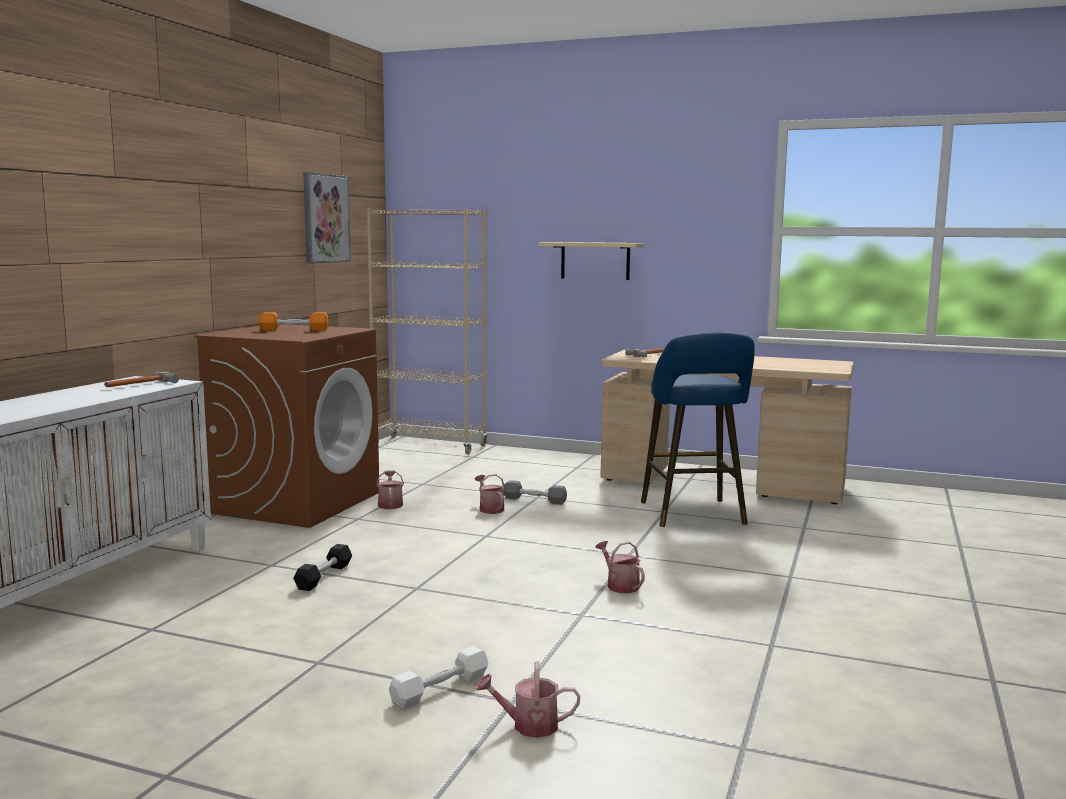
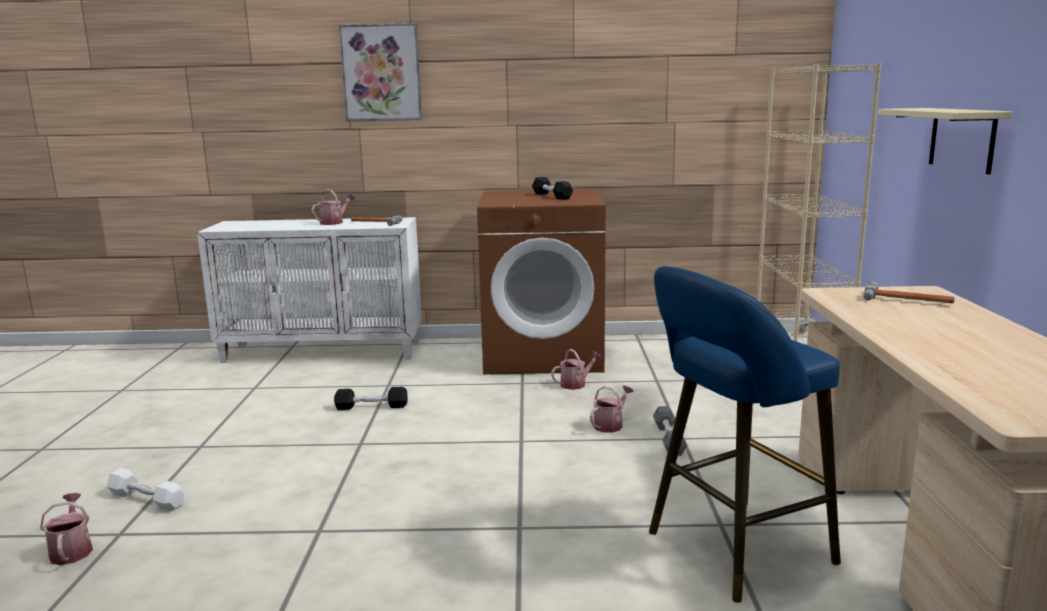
camera: 70 degrees right, 5 degrees up
orange dumbbell [259,312,329,331] -> black dumbbell [532,177,573,200]
picture [303,172,351,263] -> picture moved to [339,23,422,121]
watering can [595,541,645,593] -> watering can moved to [311,189,355,225]

